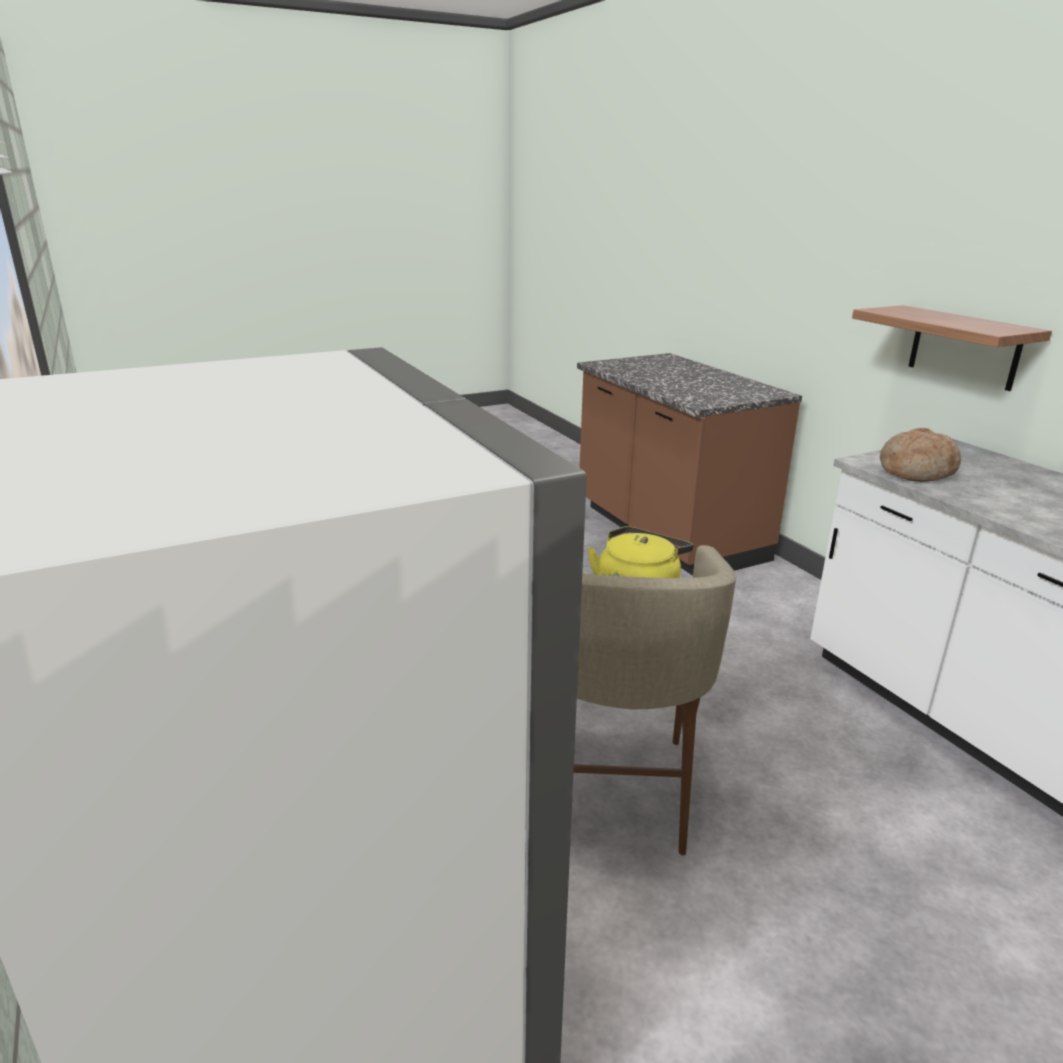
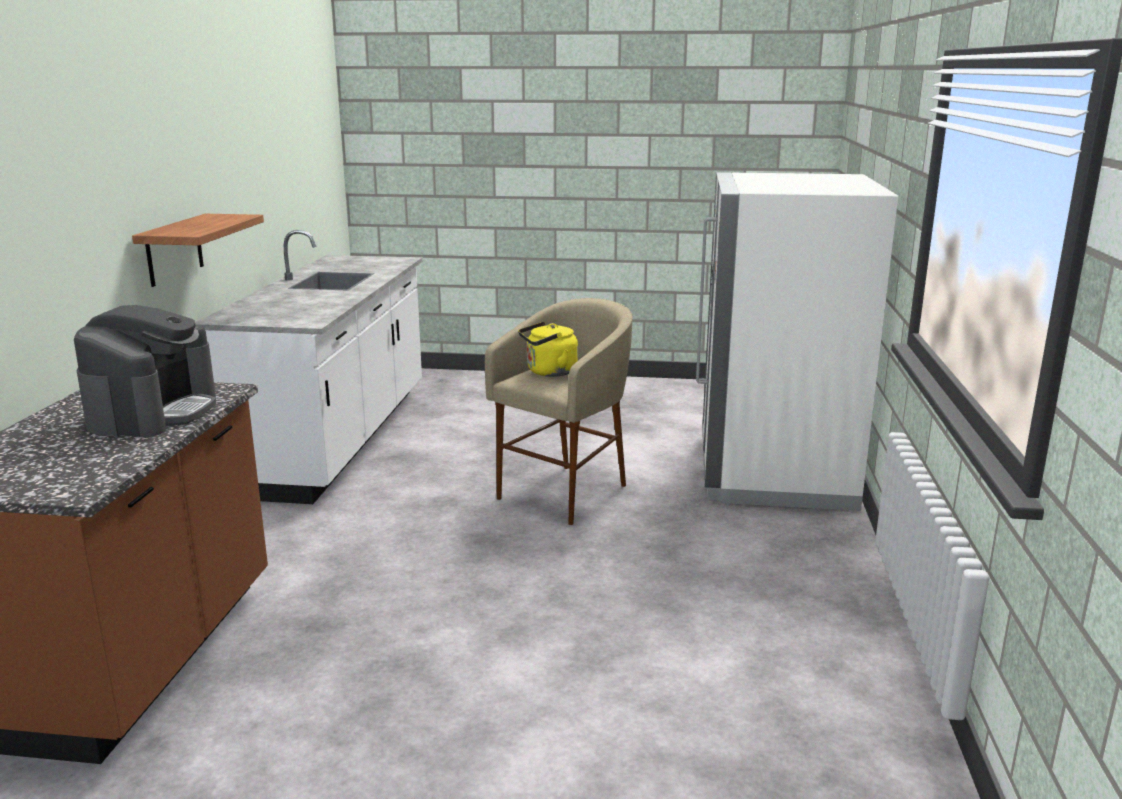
camera: 145 degrees left, 5 degrees down
bread [880,428,961,482] -> none
none -> coffee machine [74,305,216,437]

